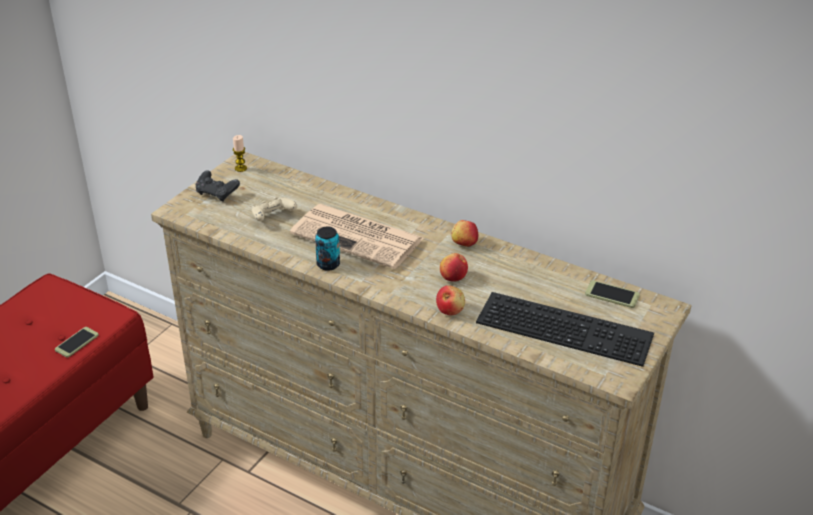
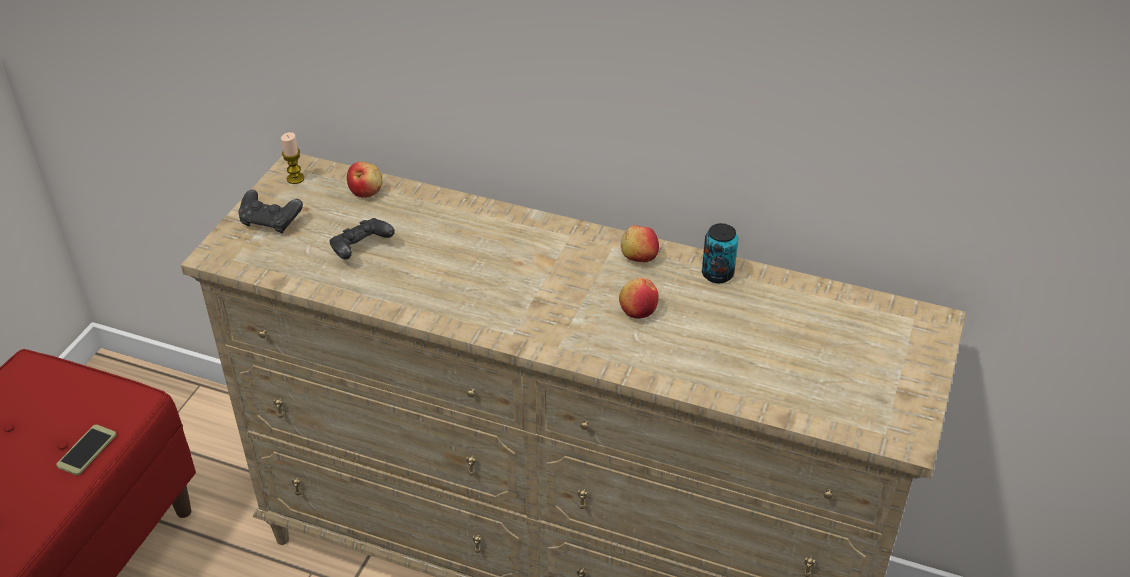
camera: 10 degrees left, 5 degrees up
beige game controller [252,197,297,221] -> black game controller [329,218,395,259]
newspaper [290,204,424,269] -> none
can [315,227,340,271] -> can moved to [702,223,738,283]
apple [436,285,465,315] -> apple moved to [347,162,382,198]
keyboard [476,292,654,367] -> none
phone [585,280,640,308] -> none

